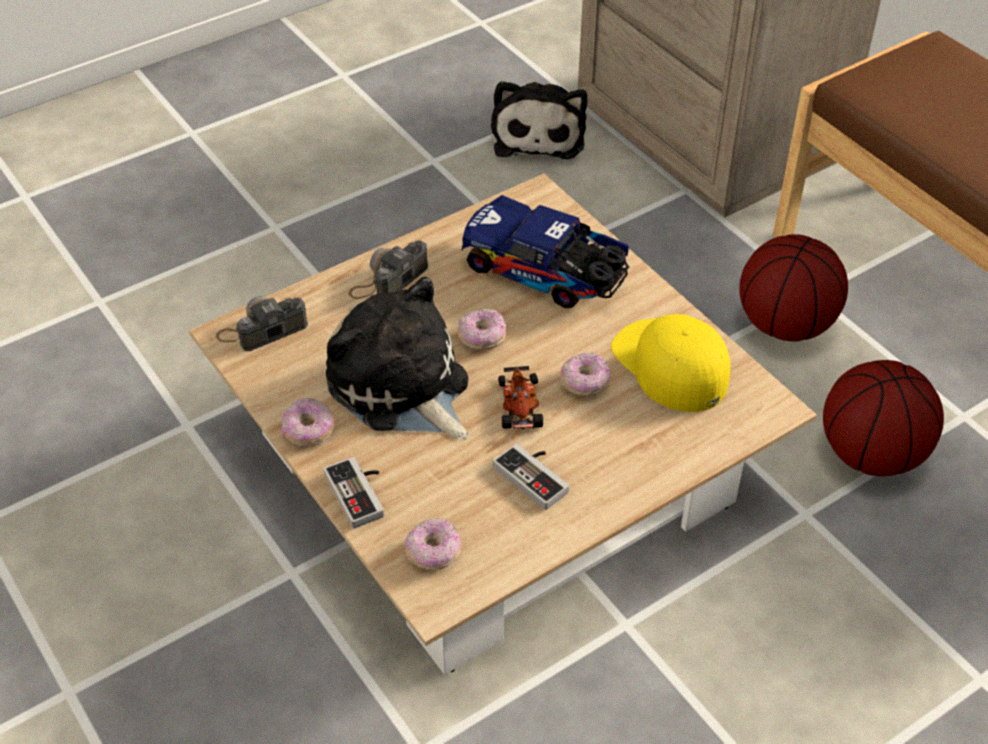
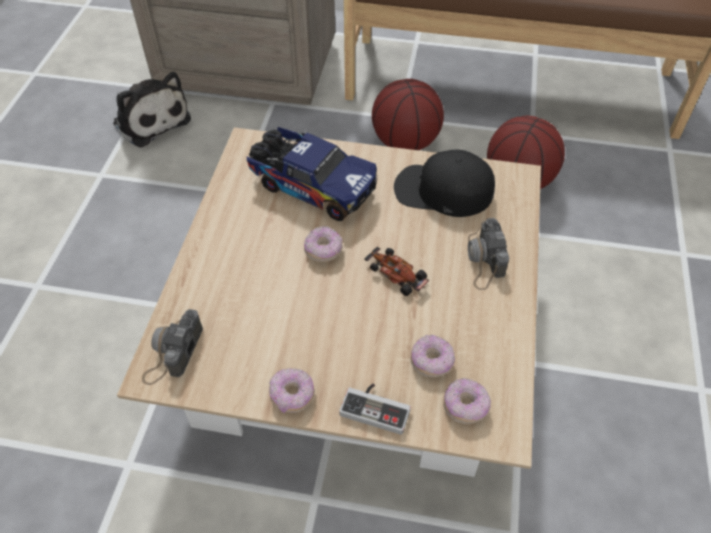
camera: 45 degrees left, 5 degrees up
plush toy [326,277,469,440] -> none
camera [348,240,428,299] -> camera moved to [468,218,509,290]
toy truck [462,195,629,308] -> toy truck turned 135 degrees counterclockwise [247,127,377,221]
game controller [493,443,569,510] -> none
donut [561,352,611,396] -> donut moved to [411,335,455,378]
yellow cap [611,314,730,412] -> black cap [394,150,495,217]

